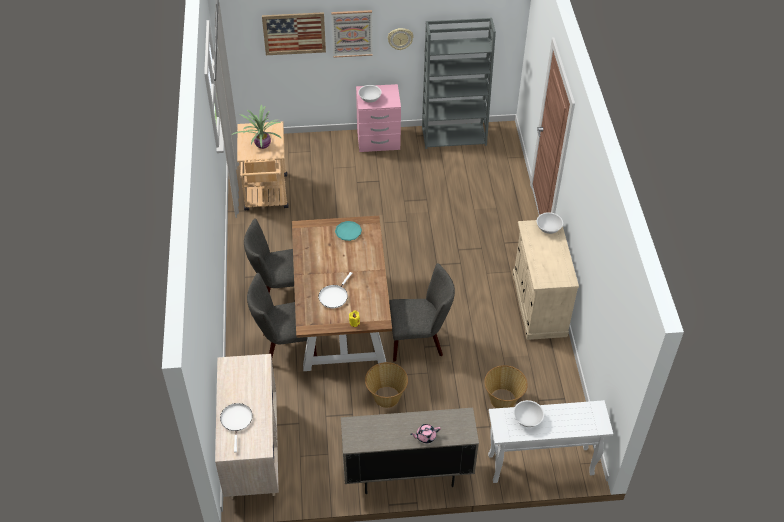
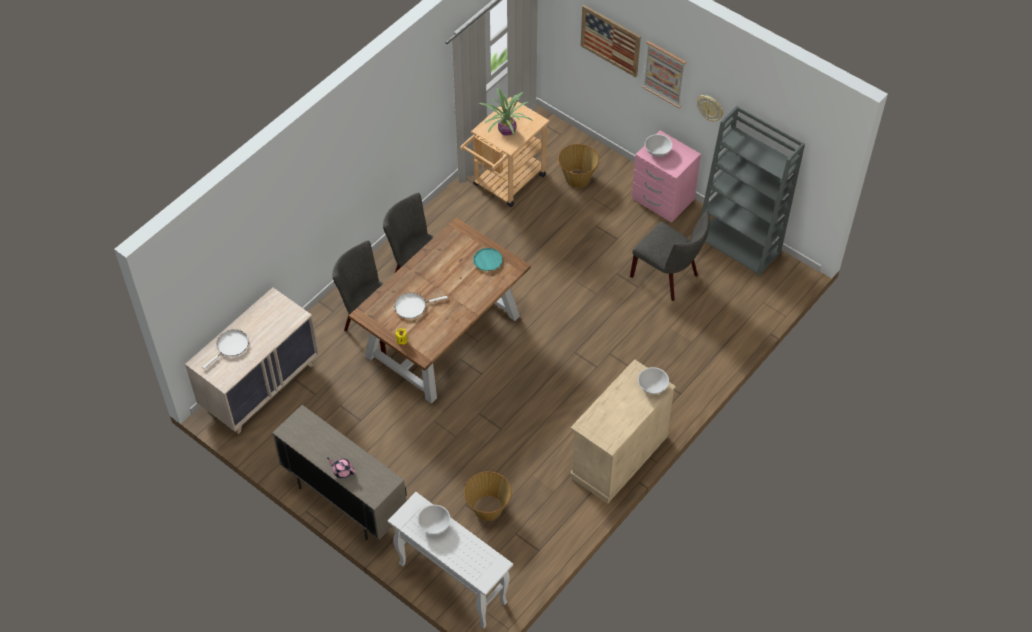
camera: 45 degrees right, 5 degrees up
basket [365,362,408,408] -> basket moved to [558,144,599,188]
grey chair [389,263,455,362] -> grey chair moved to [630,211,709,301]

